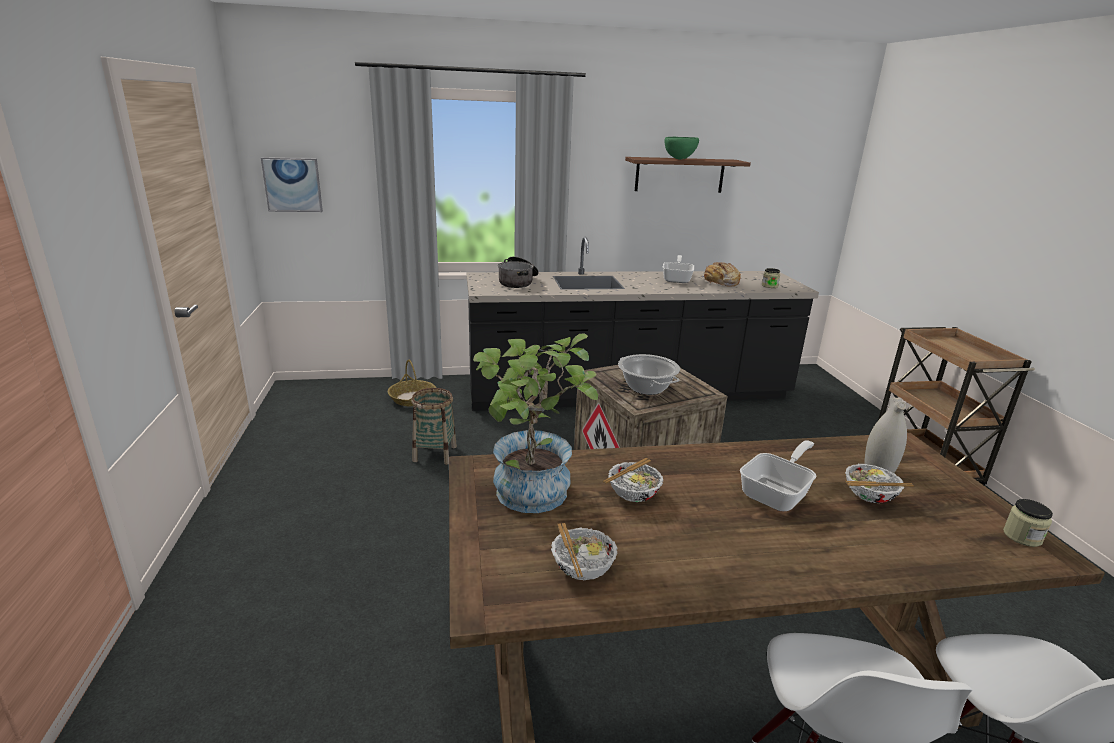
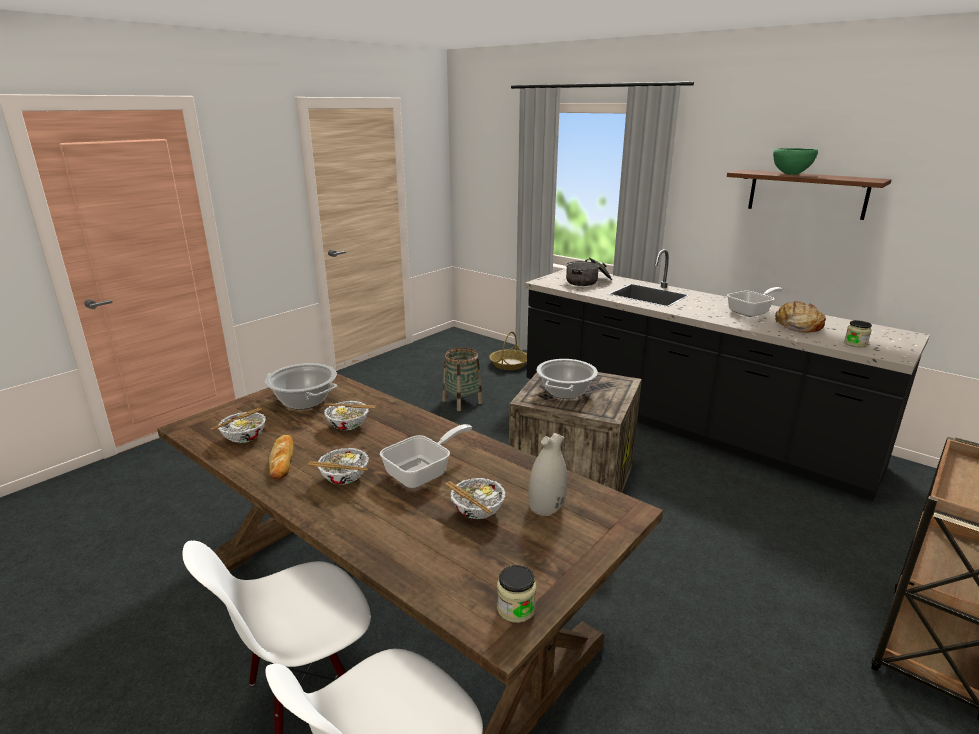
camera: 50 degrees right, 0 degrees up
picture [261,157,323,212] -> none
potted plant [473,333,598,513] -> cooking pot [265,363,337,410]
frying pan [740,440,816,511] -> frying pan turned 45 degrees counterclockwise [380,424,472,488]
none -> bread [269,435,294,479]
none -> bowl [307,448,369,485]

